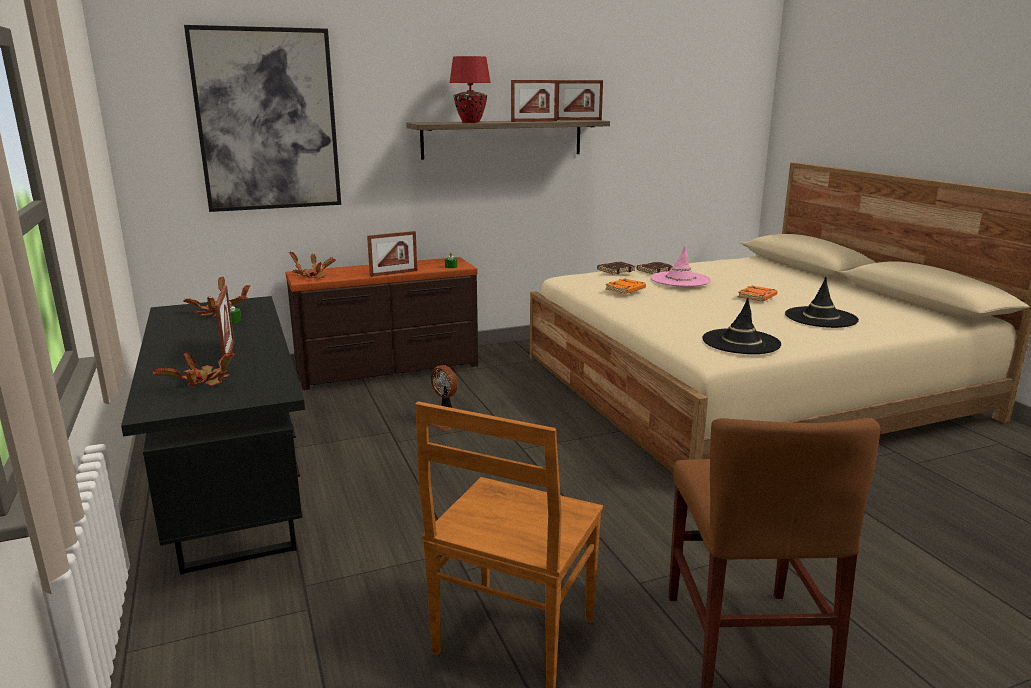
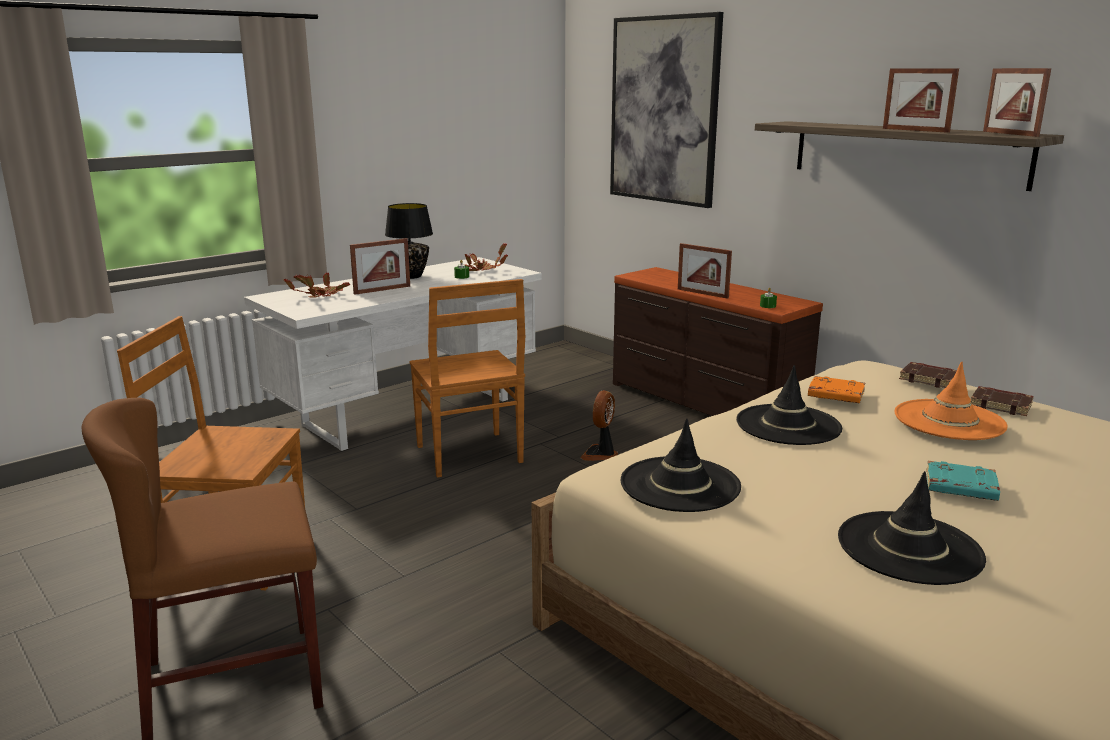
camera: 70 degrees right, 0 degrees up
black desk [121,296,305,575] -> white desk [244,257,542,451]
potted plant [289,252,336,278] -> none
red table lamp [450,56,491,123] -> none
pink hat [651,245,711,287] -> orange hat [894,362,1008,440]
orange book [738,286,778,302] -> turquoise book [926,461,1000,501]
none -> black table lamp [385,203,433,279]
none -> brown chair [409,279,525,478]
none -> black hat [736,365,842,445]

